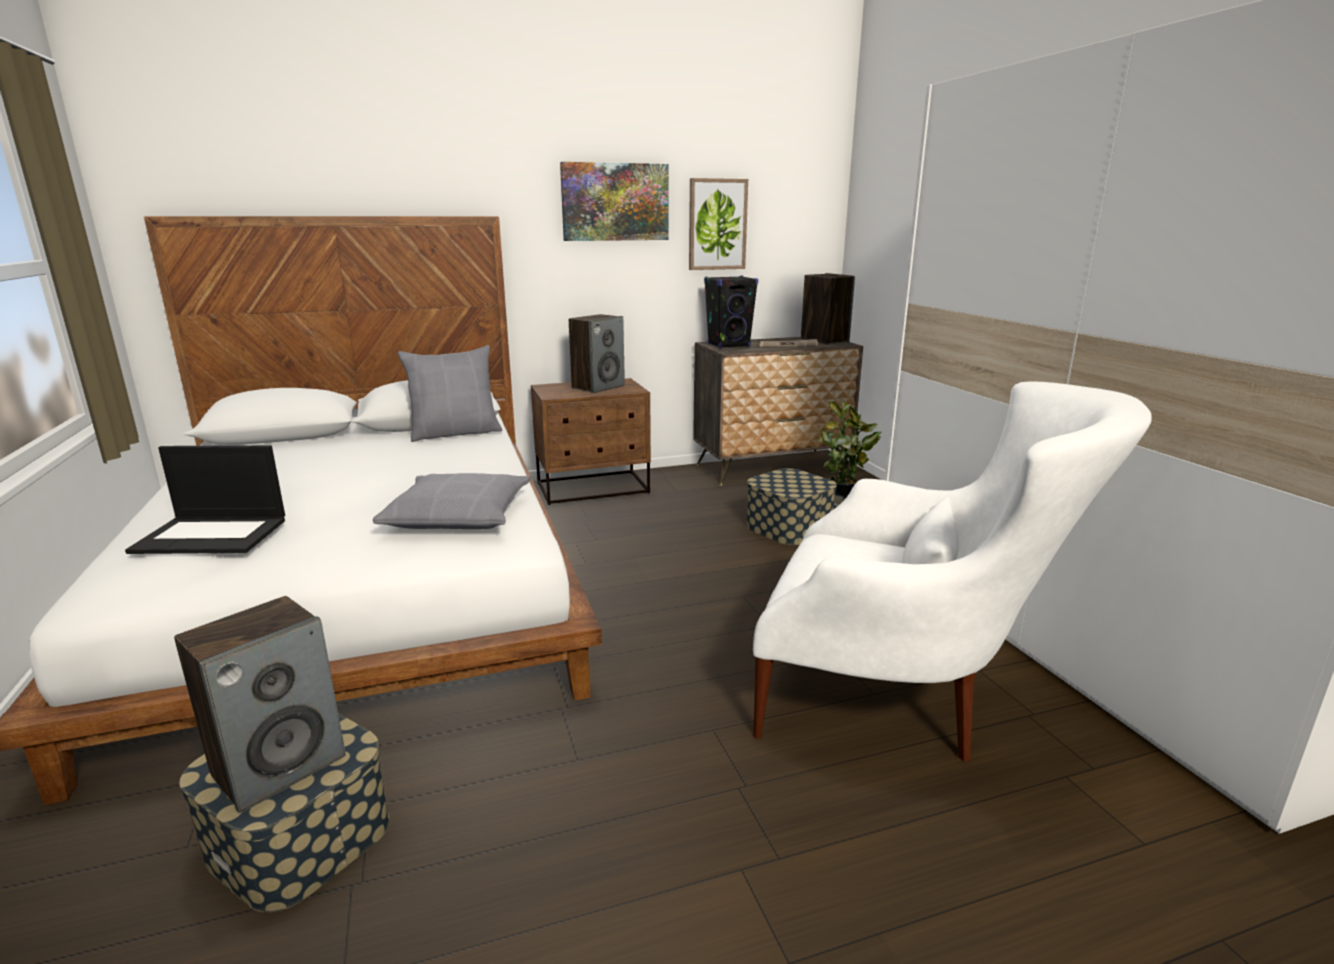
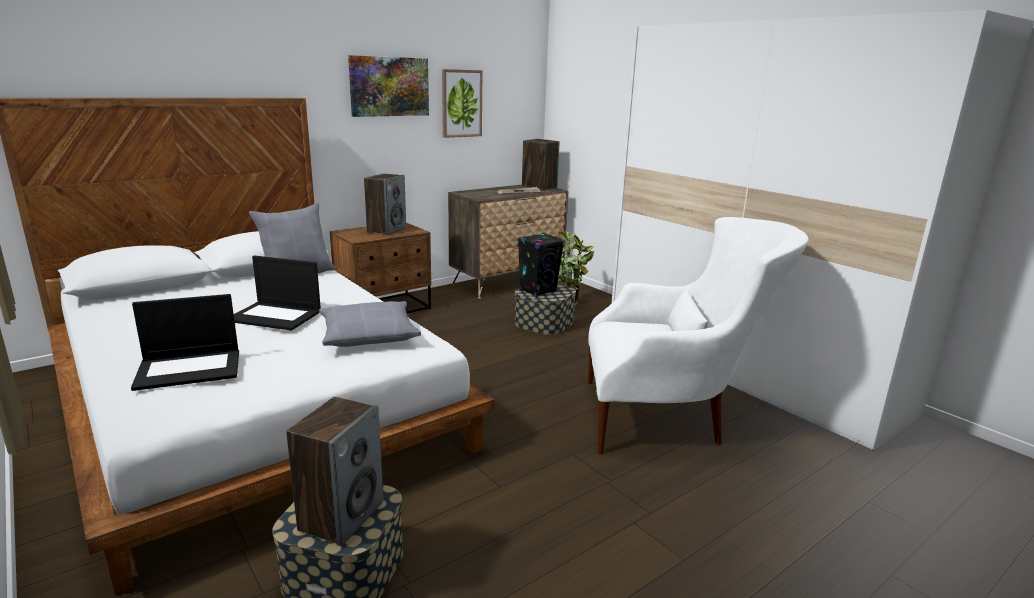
camera: 20 degrees left, 0 degrees up
black speaker [704,276,758,348] -> black speaker moved to [517,233,564,297]
none -> laptop [234,255,321,331]

